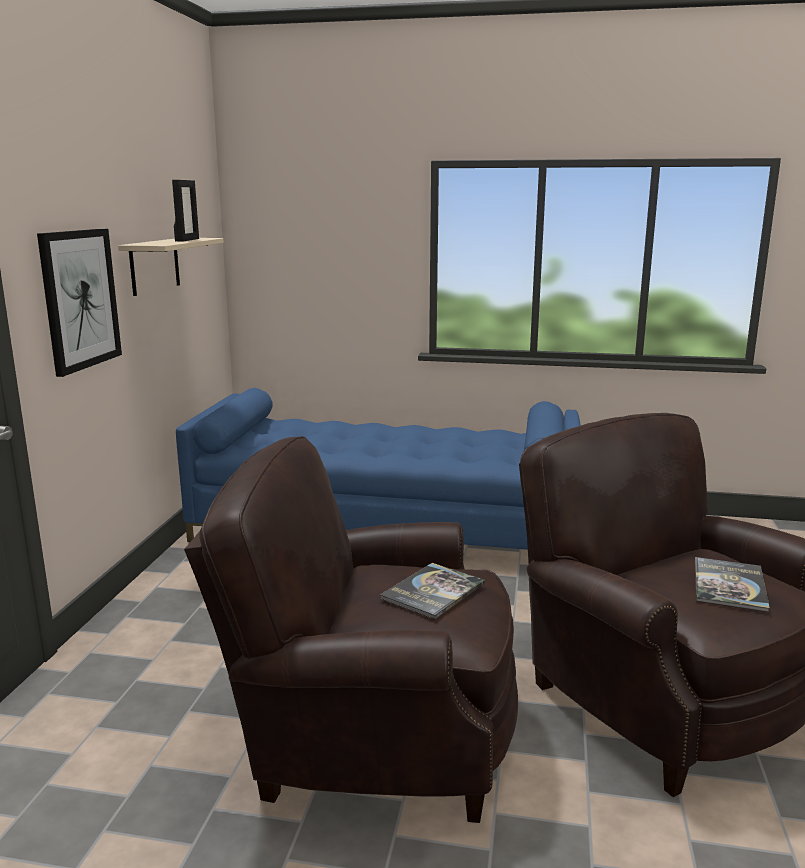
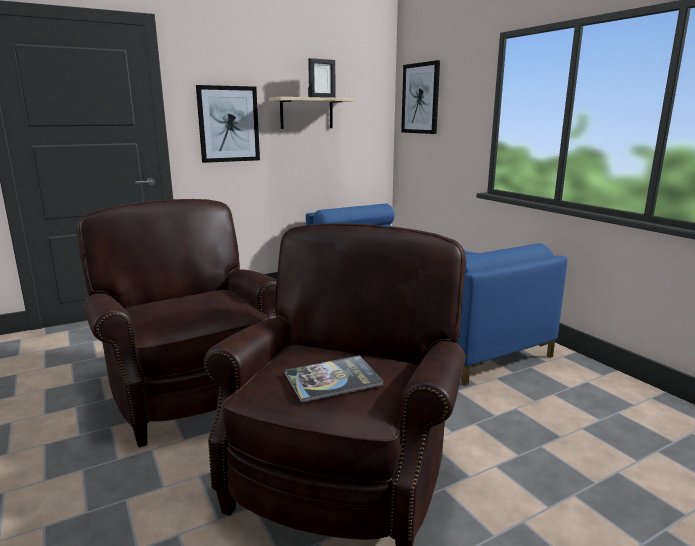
camera: 50 degrees right, 0 degrees up
book [380,563,485,619] -> none
none -> picture [401,60,440,134]

